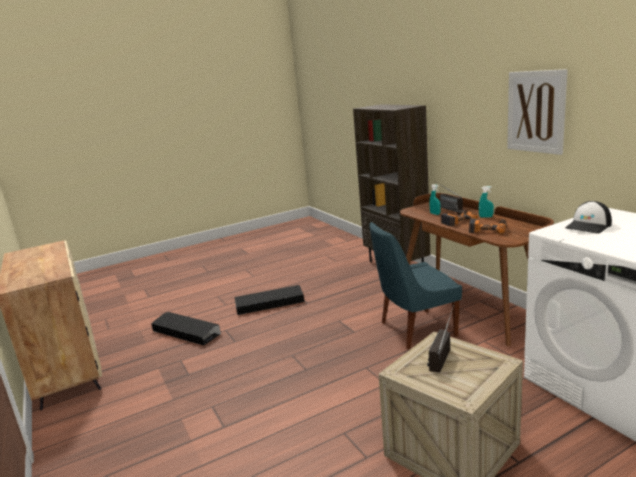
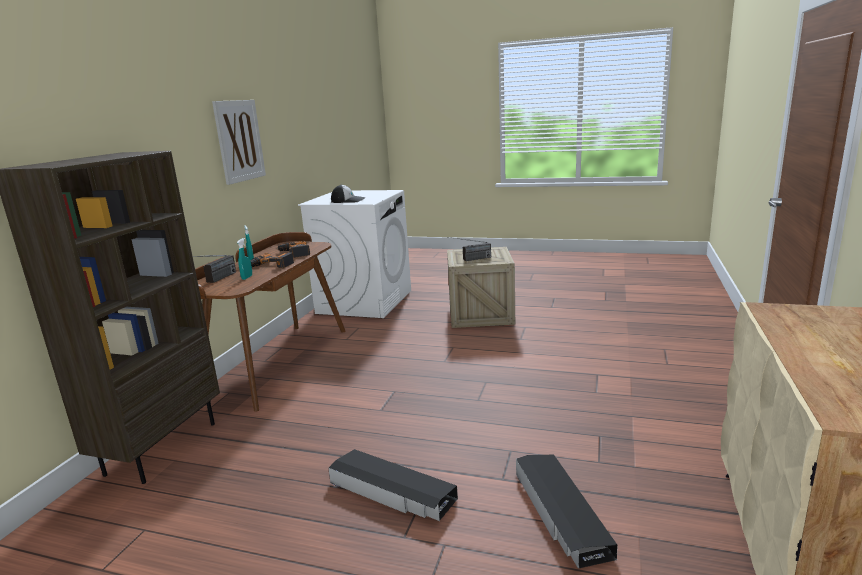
camera: 135 degrees left, 0 degrees up
blue chair [369,222,462,350] -> none

